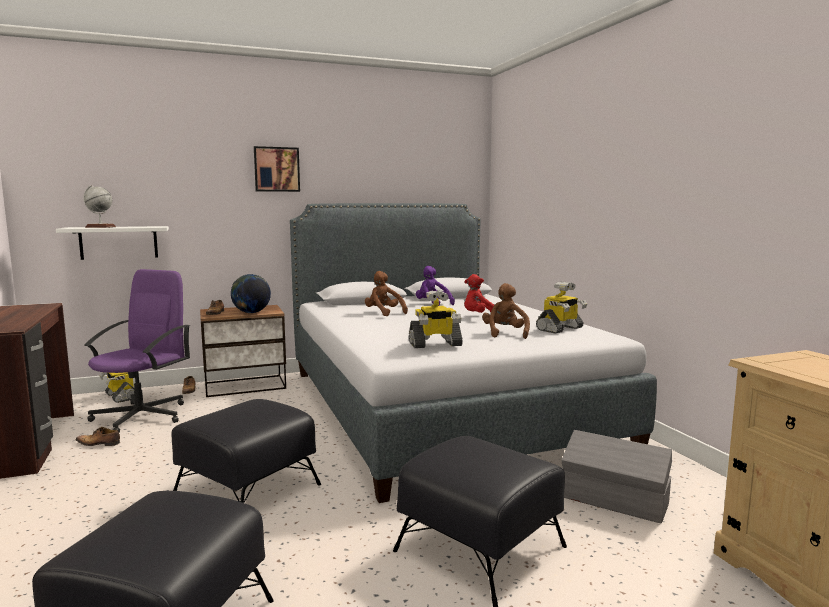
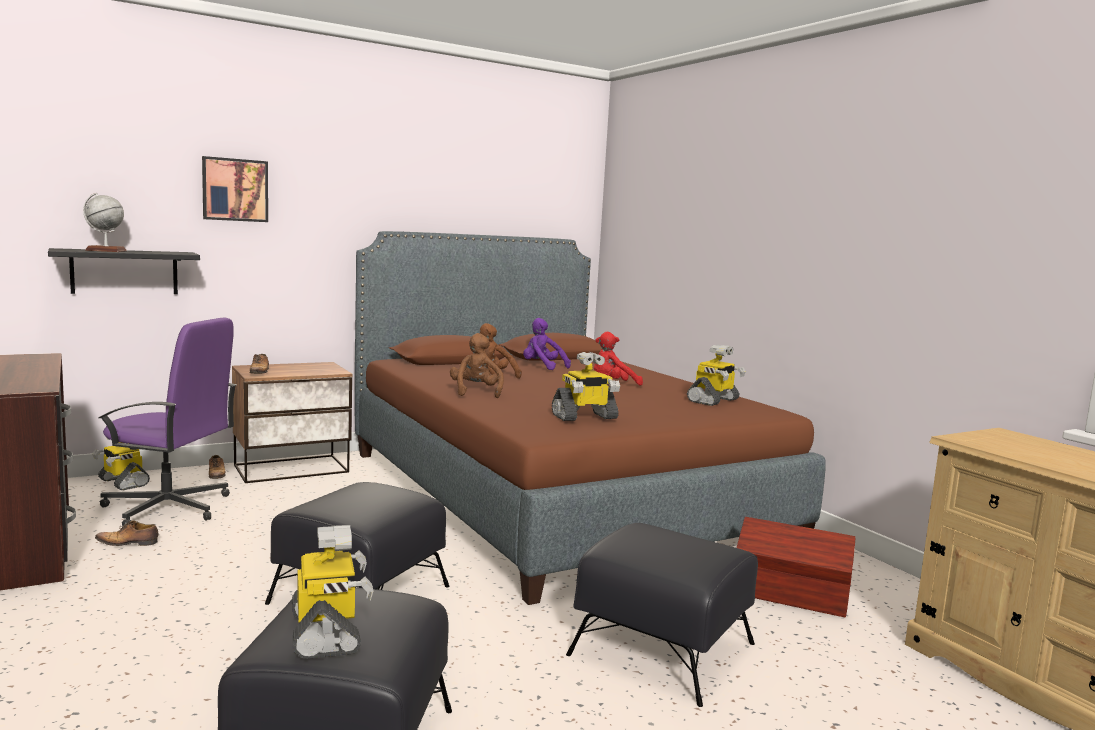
camera: 10 degrees left, 0 degrees up
white shelf [56,226,169,260] -> black shelf [48,248,200,294]
purple office chair [84,269,190,433] -> purple office chair turned 90 degrees clockwise [98,317,236,526]
globe [231,274,271,313] -> none
picture [254,146,300,192] -> picture moved to [202,156,268,222]
grey bed [290,203,657,503] -> brown bed [355,231,826,605]
brown plush toy [482,283,530,339] -> brown plush toy moved to [450,333,504,398]
grey storage box [562,430,672,523] -> brown storage box [737,517,855,617]
none -> toy robot [292,525,373,659]

